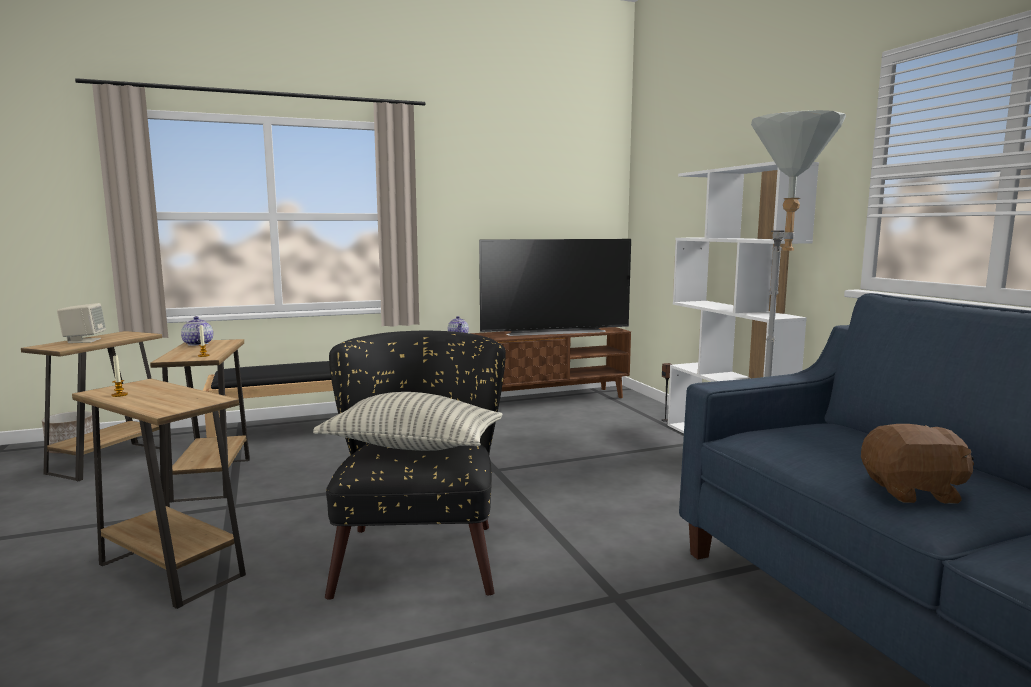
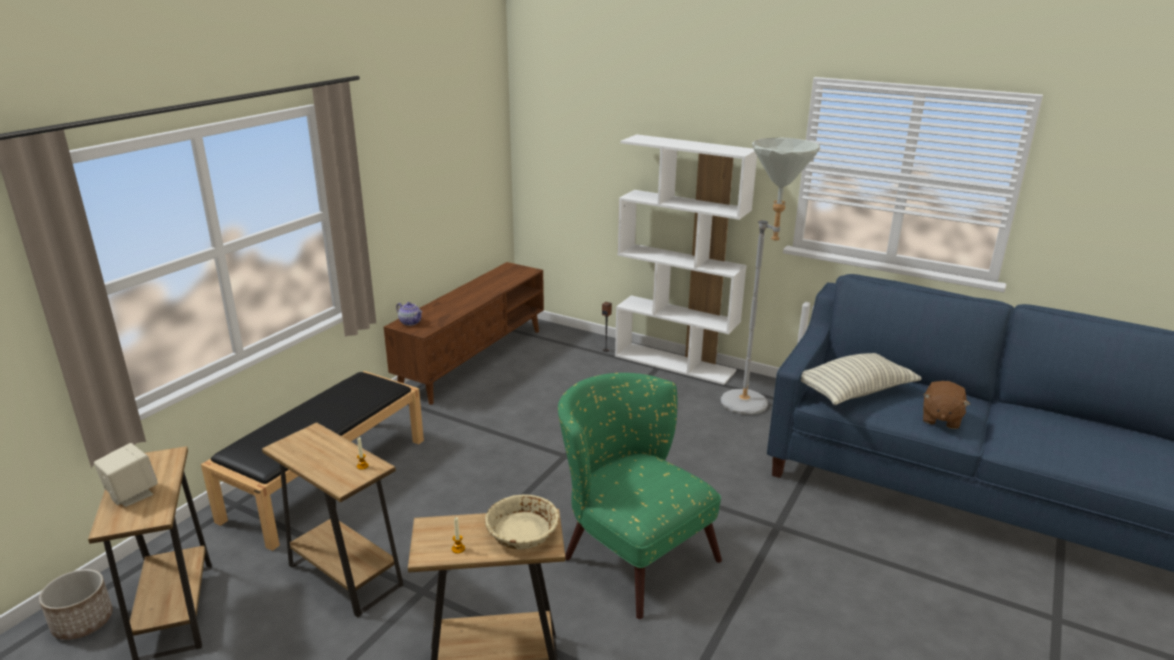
camera: 40 degrees left, 15 degrees up
teapot [181,316,213,346] -> none
pillow [313,392,502,451] -> pillow moved to [801,353,921,405]
black armchair [325,331,506,600] -> green armchair [558,373,722,619]
television [479,239,631,336] -> none
brown plush toy [861,424,974,504] -> brown plush toy turned 150 degrees clockwise [923,381,970,429]
none -> beige bowl [485,494,559,549]

